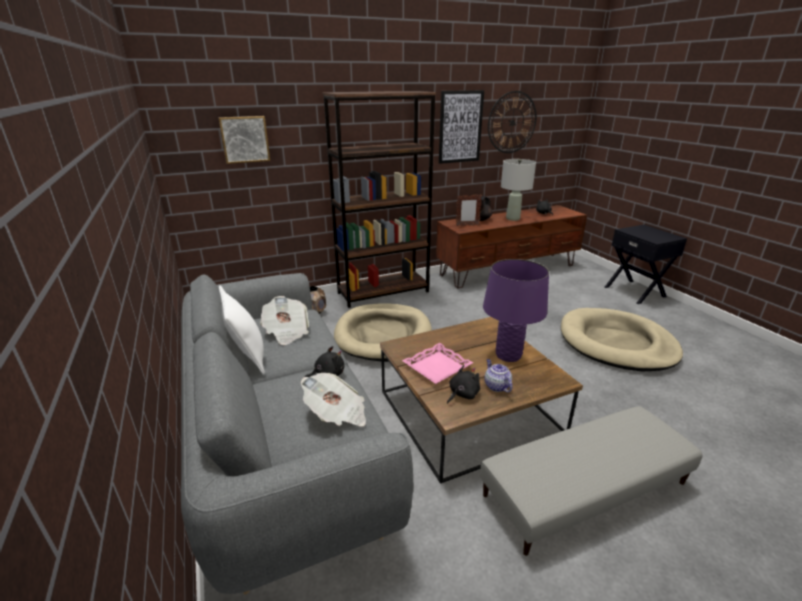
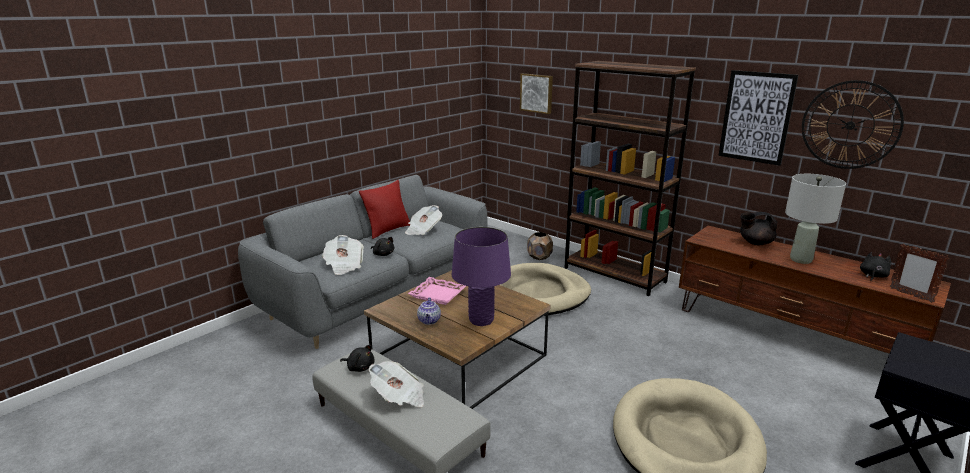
camera: 65 degrees right, 5 degrees down
white pillow [219,285,265,375] -> red pillow [359,180,411,239]
black plush toy [447,365,480,404] -> black plush toy moved to [340,345,374,372]
picture frame [456,194,482,226] -> picture frame moved to [889,244,949,303]
teapot [485,359,513,392] -> teapot turned 135 degrees clockwise [417,297,441,325]
none -> newspaper [369,361,424,407]

